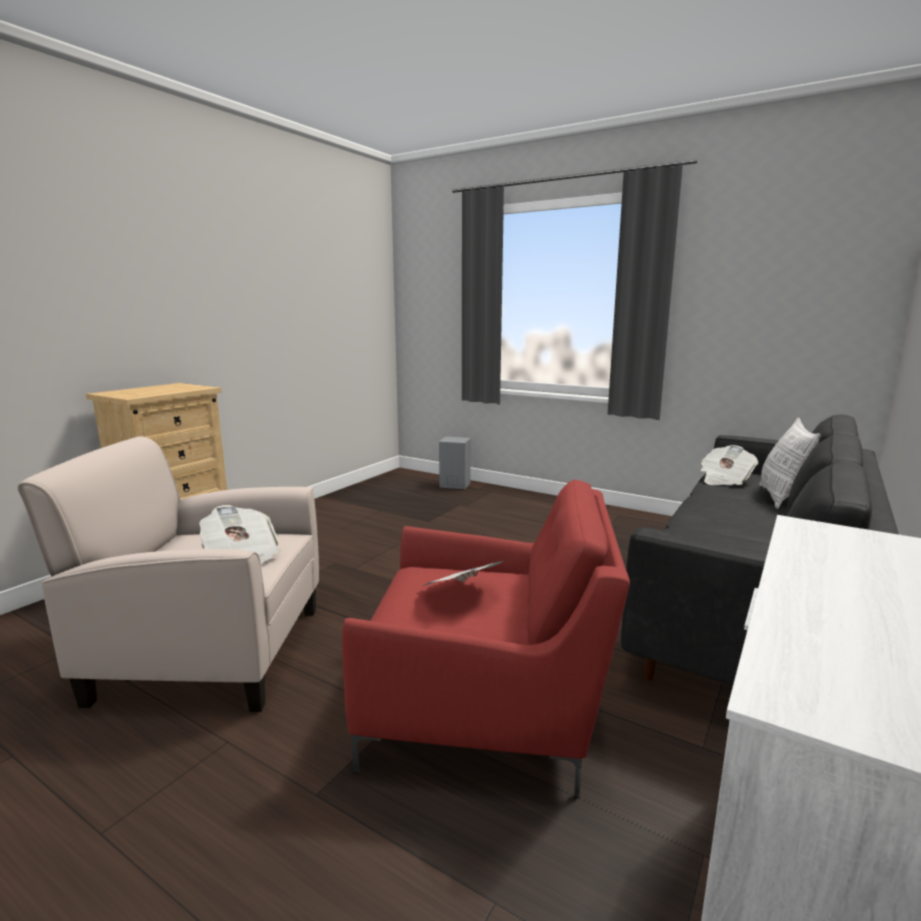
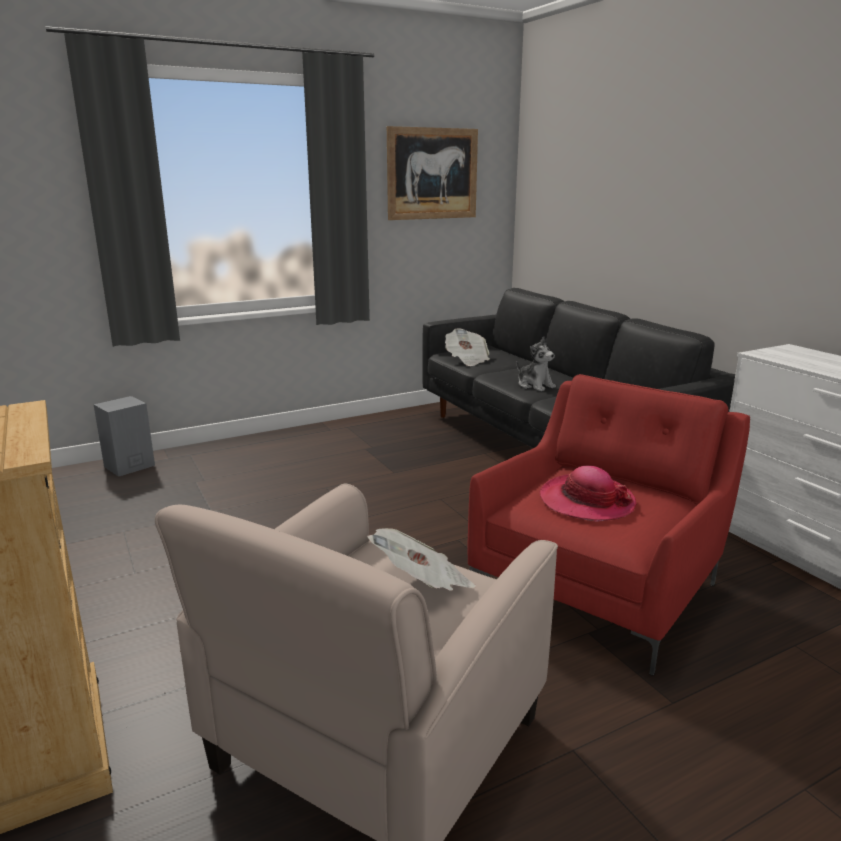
camera: 60 degrees left, 5 degrees up
newspaper [422,561,503,586] -> hat [539,466,637,522]
pillow [759,418,821,509] -> none
none -> picture [387,126,478,220]
none -> plush toy [517,337,556,391]

